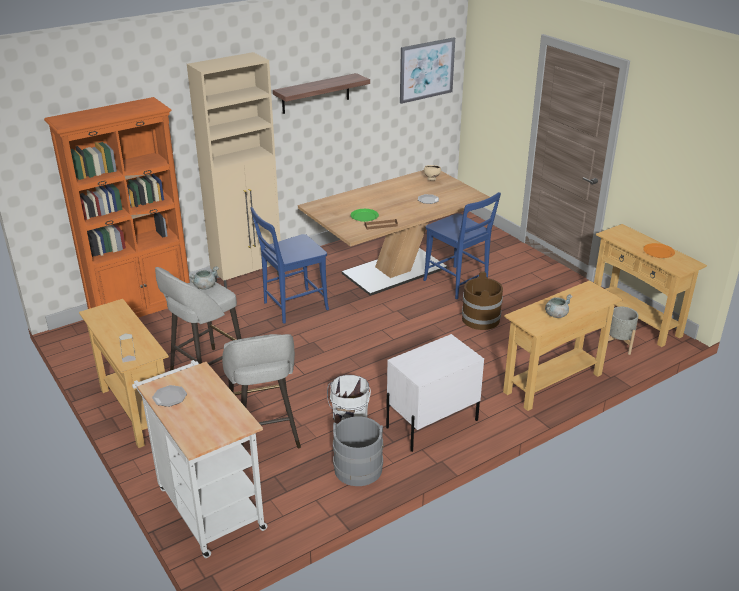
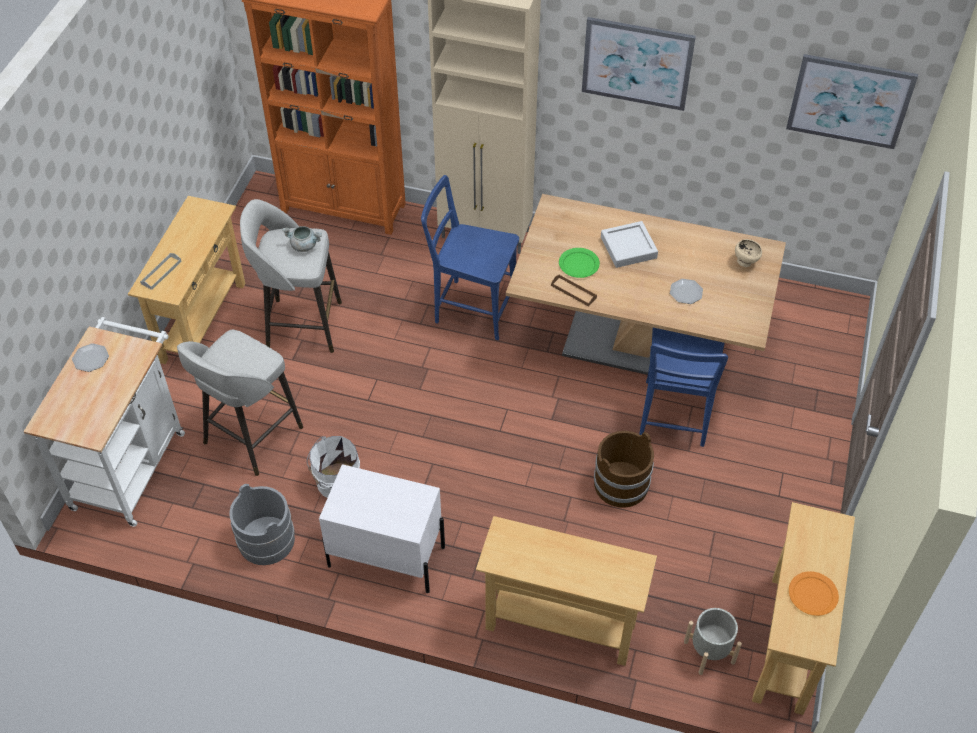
camera: 50 degrees right, 20 degrees up
shelf [273,73,370,114] -> picture [582,17,696,111]
grey cooking pot [545,294,573,318] -> none
none -> grey tray [601,221,658,268]

